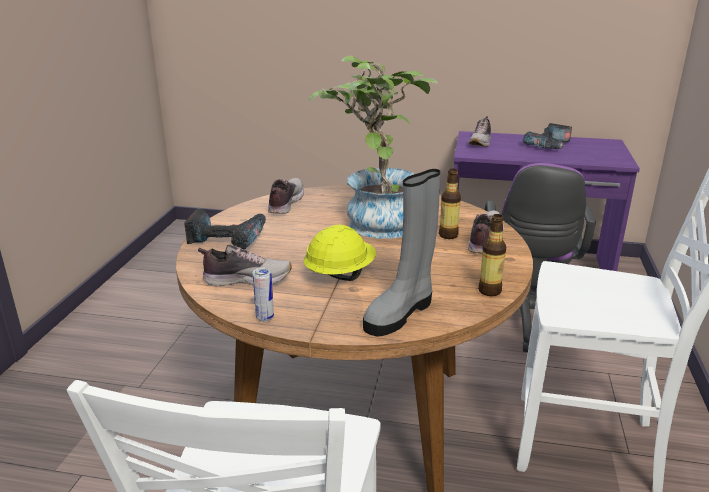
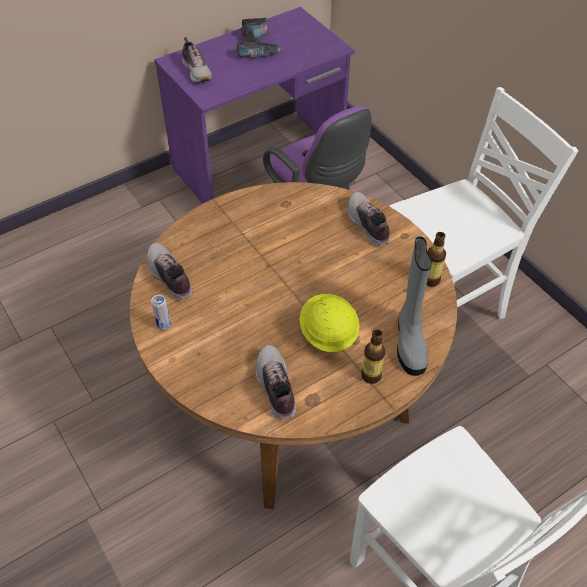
camera: 45 degrees left, 25 degrees up
power drill [185,209,266,249] -> none
shoe [198,245,292,286] -> shoe turned 60 degrees counterclockwise [255,345,296,419]
can [253,268,274,322] -> can moved to [151,294,171,330]
potted plant [308,56,438,239] -> none
bottle [439,169,461,239] -> bottle moved to [361,329,385,384]

